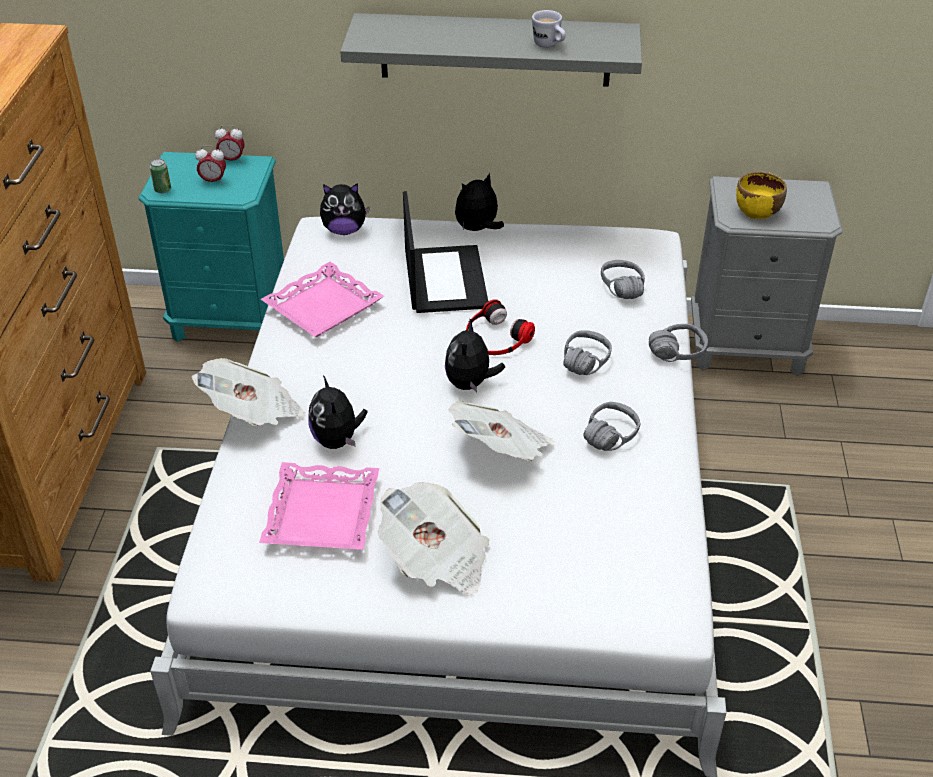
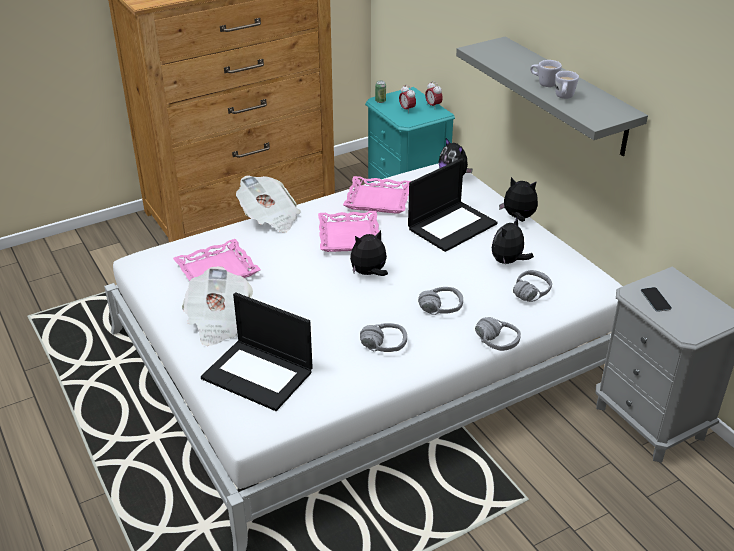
camera: 55 degrees right, 5 degrees down
plush toy [308,375,367,449] -> plush toy moved to [492,217,534,265]
newspaper [448,401,554,461] -> none
headphones [466,299,535,355] -> none
yellow bowl [736,171,787,219] -> phone [641,287,672,312]
none -> laptop [201,292,313,411]
none -> pink tray [318,211,379,252]
none -> white mug [530,60,562,87]

